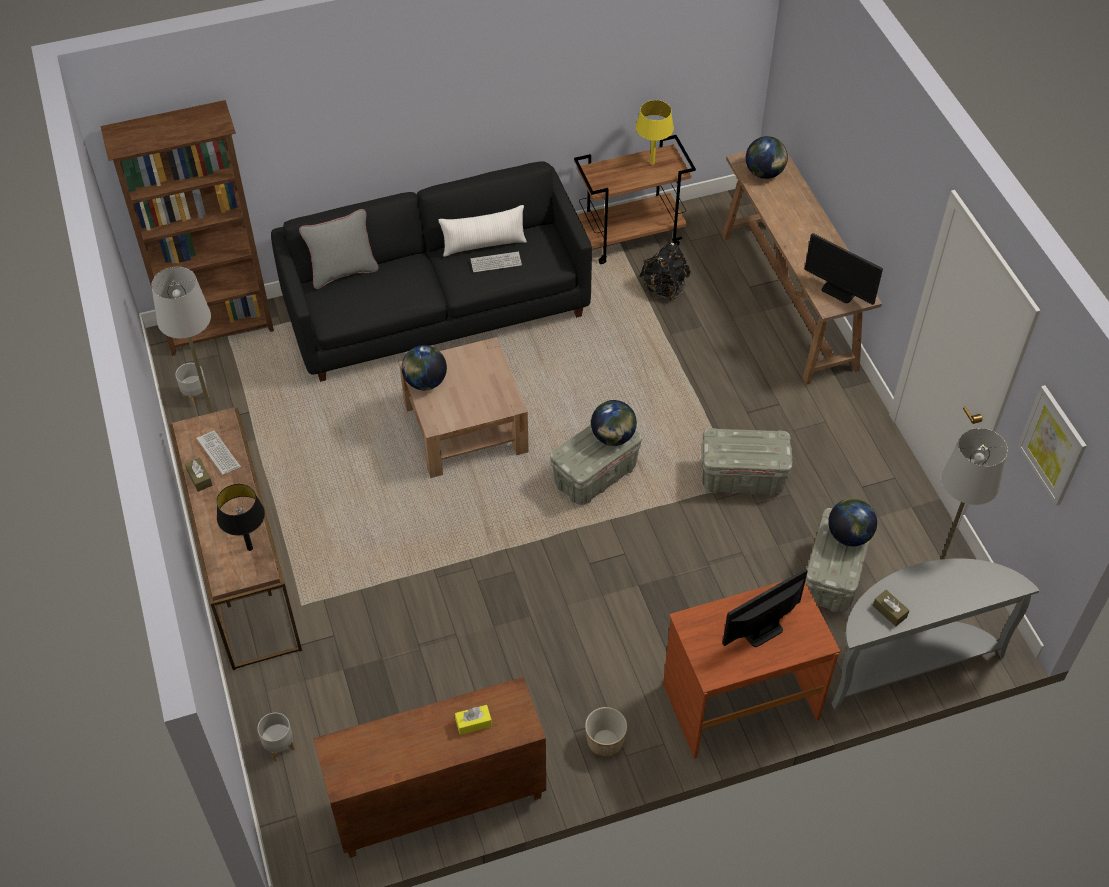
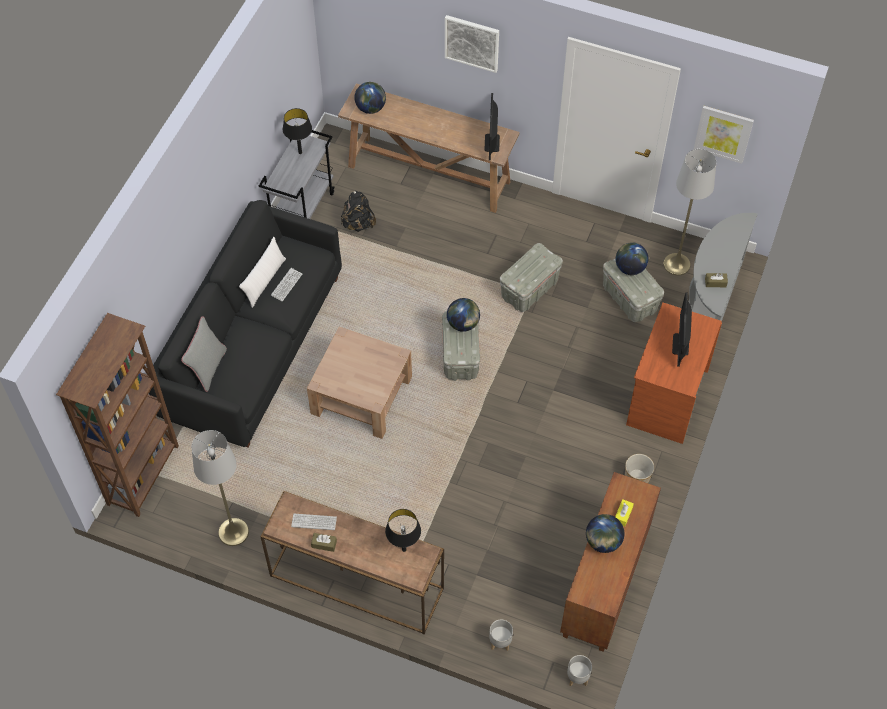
camera: 50 degrees left, 5 degrees up
grey planter [175,363,209,407] -> grey planter moved to [567,655,592,686]
globe [402,345,447,390] -> globe moved to [586,514,624,553]
brown cart [574,135,696,264] -> grey cart [259,125,335,219]
yellow table lamp [636,100,674,165] -> black table lamp [283,108,312,154]
monitor [805,233,883,305] -> monitor turned 105 degrees clockwise [485,93,500,160]
none -> picture [445,15,499,73]

